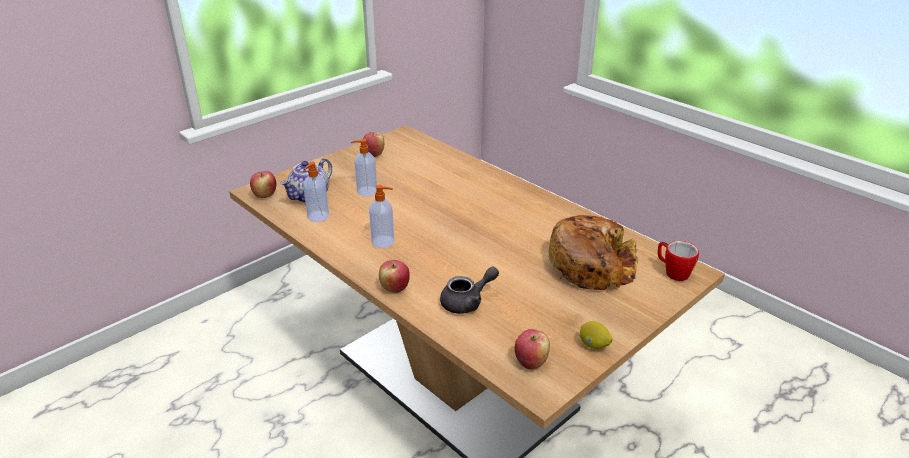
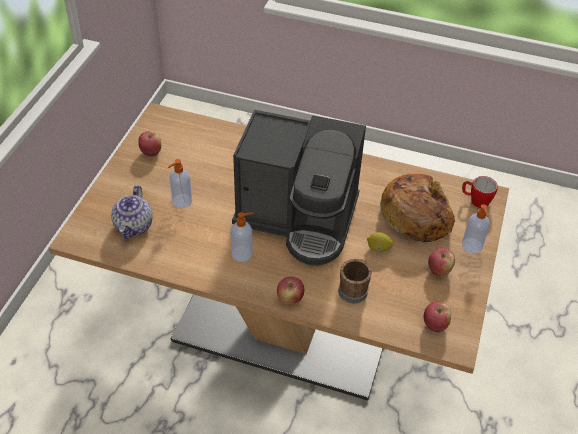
camera: 30 degrees left, 15 degrees up
apple [250,171,276,198] -> apple moved to [428,248,455,277]
soap dispenser [303,162,329,222] -> soap dispenser moved to [462,204,490,253]
grey teapot [440,267,499,314] -> brown mug [338,259,372,304]
lemon [580,321,613,349] -> lemon moved to [367,232,394,252]
none -> coffee machine [232,110,366,266]

